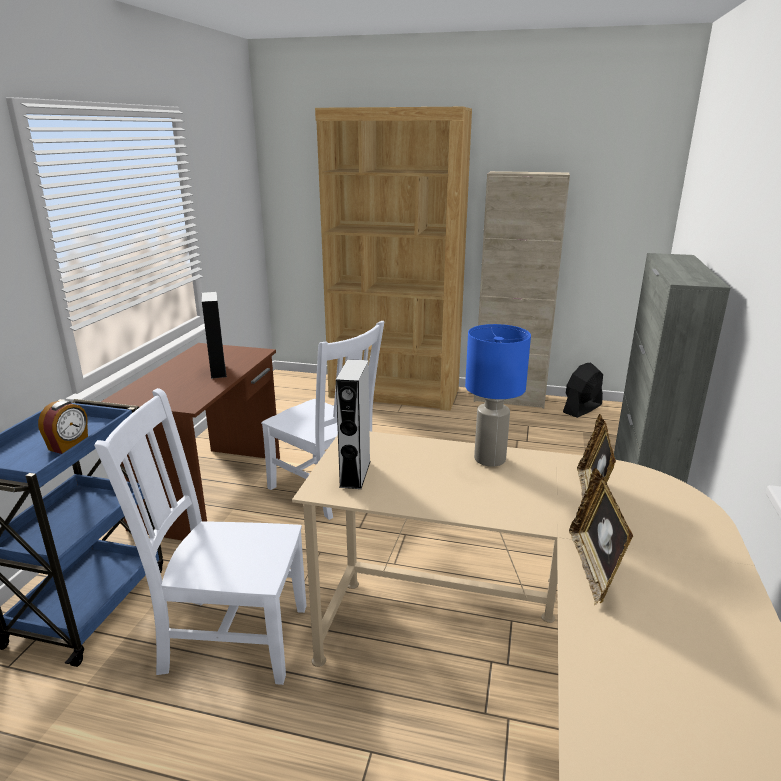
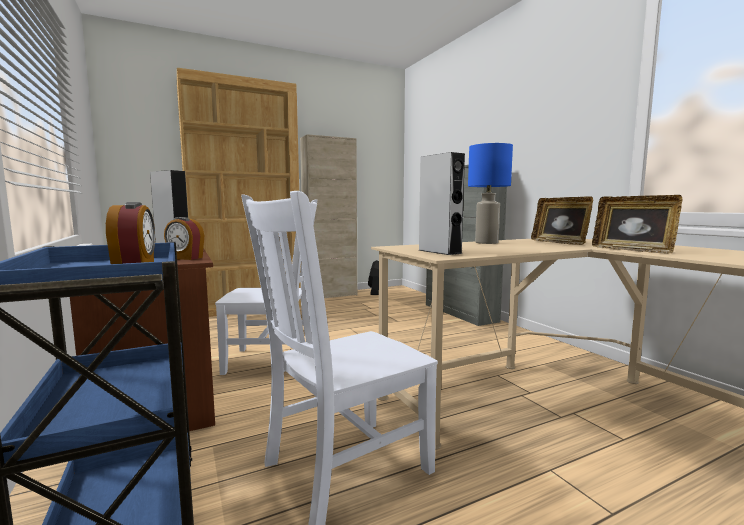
camera: 40 degrees left, 15 degrees down
none -> alarm clock [164,217,204,260]

